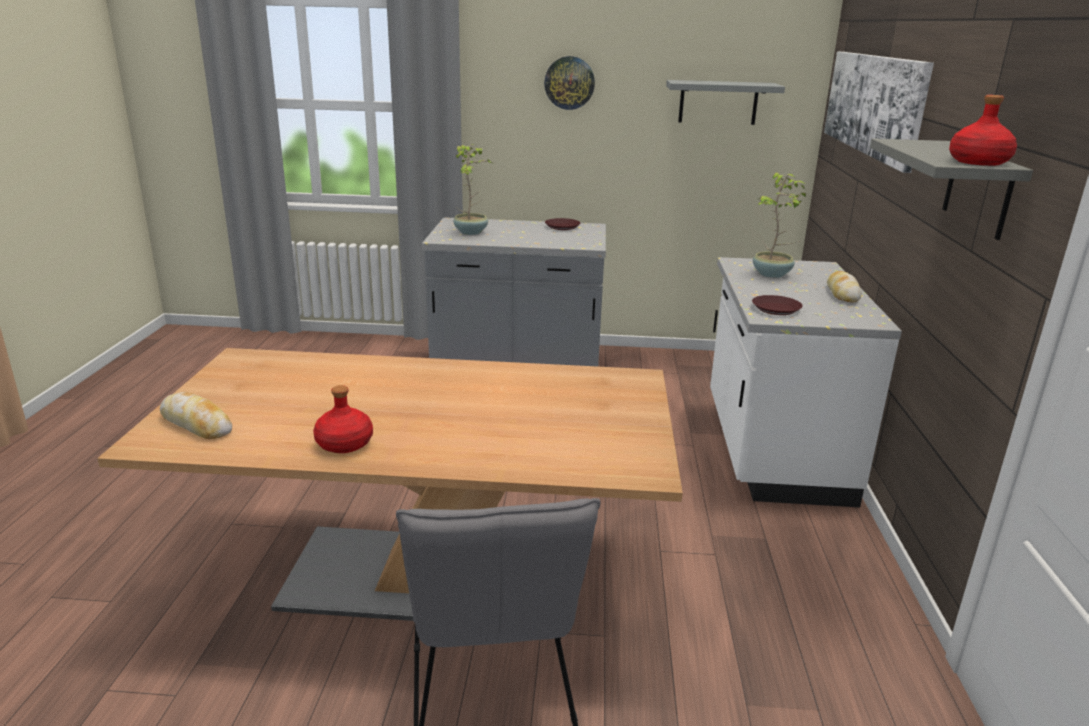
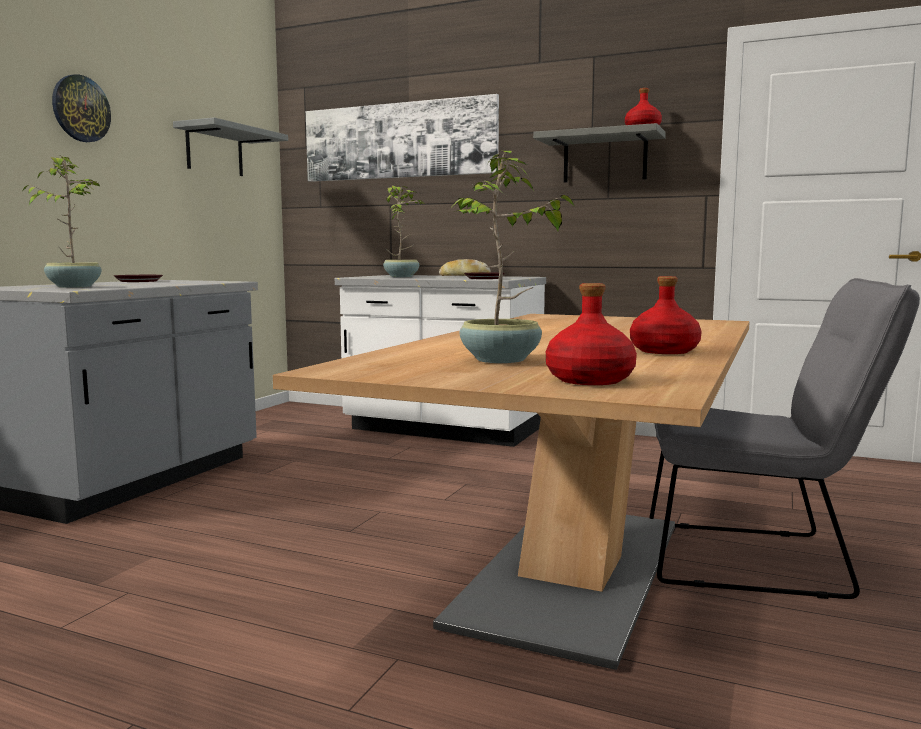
camera: 70 degrees left, 15 degrees down
bread [160,392,232,439] -> red bottle [546,283,637,385]
none -> potted plant [451,151,576,363]

